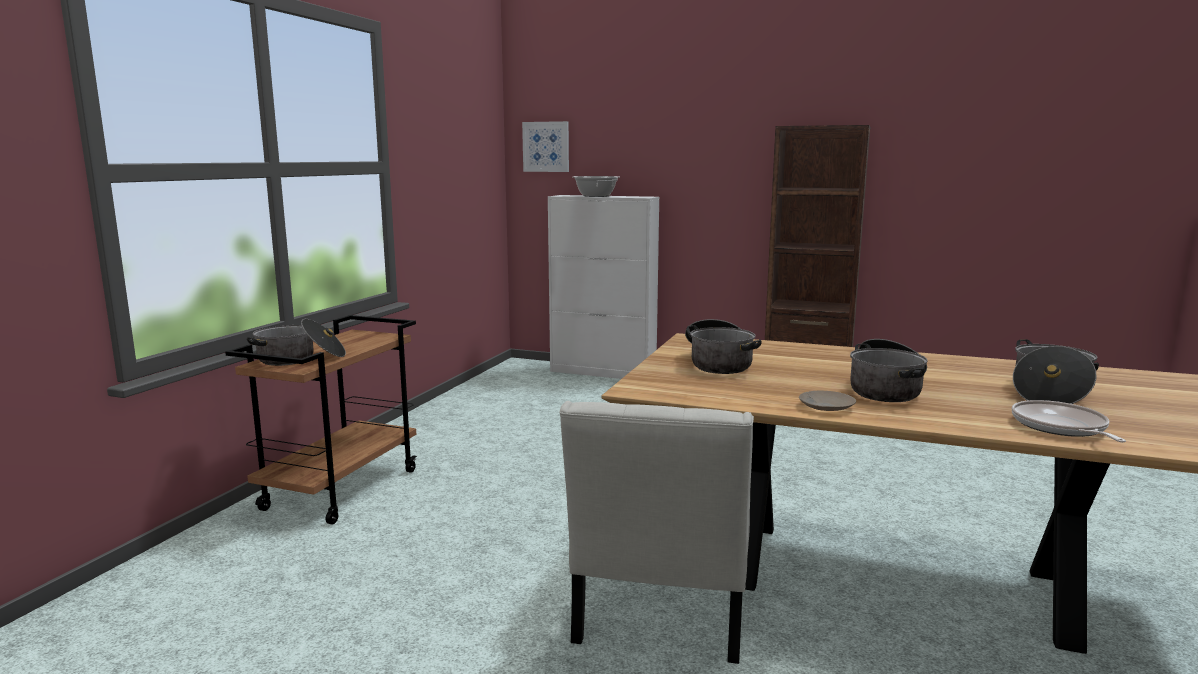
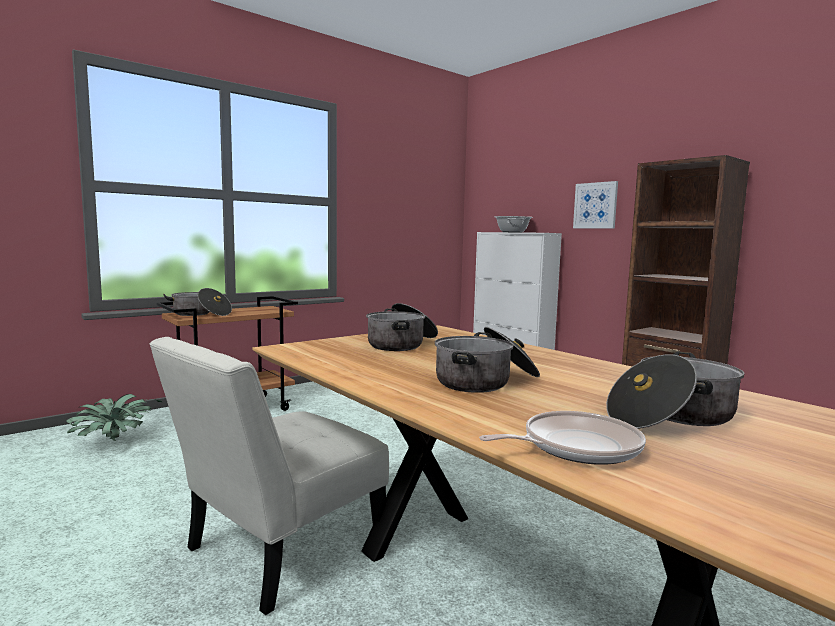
camera: 30 degrees right, 5 degrees down
picture [522,121,569,172] -> picture moved to [573,181,618,228]
beige plate [799,391,856,411] -> none
frying pan [1012,400,1126,443] -> frying pan turned 45 degrees clockwise [479,411,646,465]
none -> potted plant [67,394,162,441]

